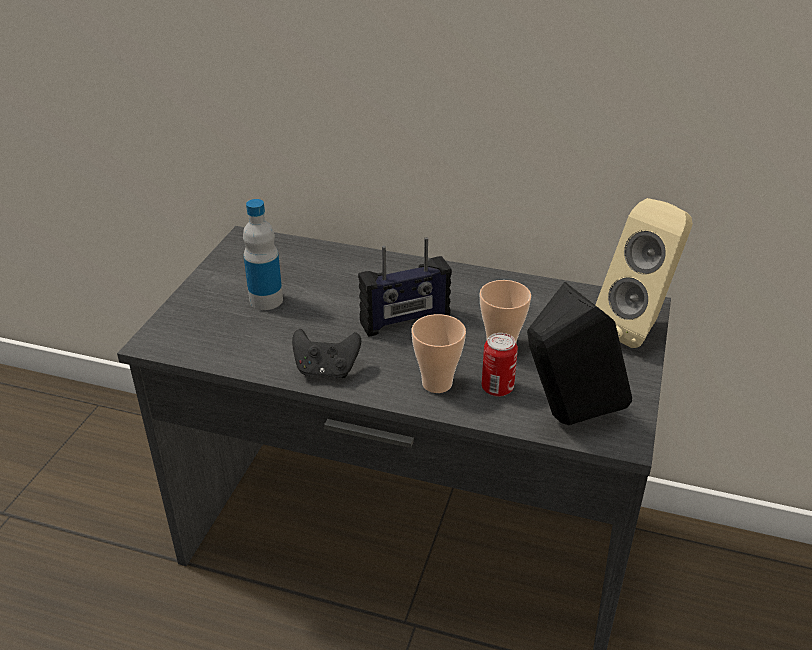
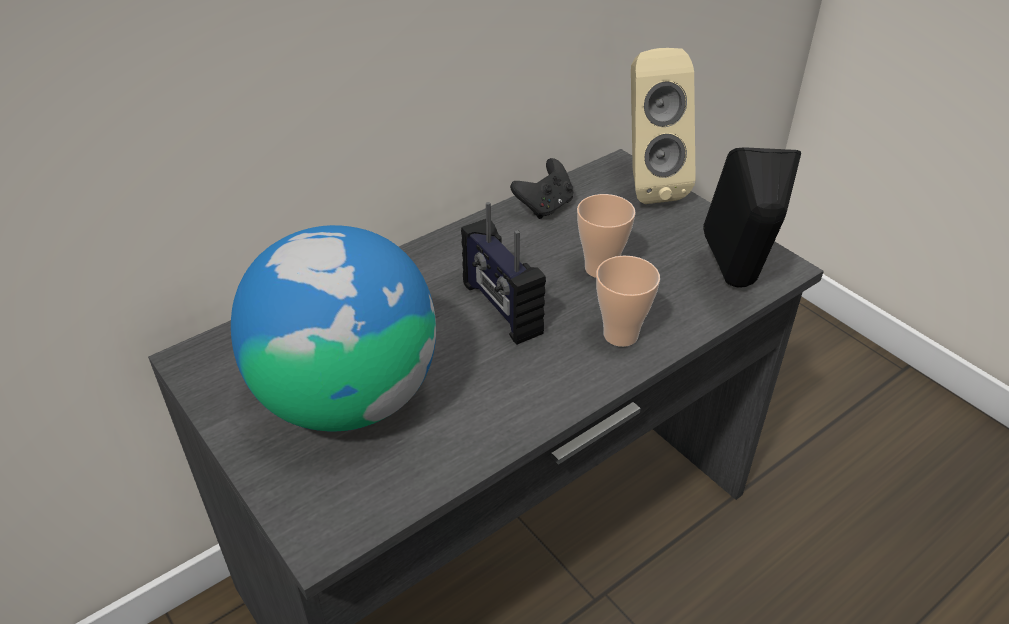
camera: 55 degrees left, 5 degrees up
bottle [243,199,283,310] -> globe [231,225,436,432]
black game controller [292,329,361,378] -> black game controller moved to [510,158,573,219]
radio [358,237,452,337] -> radio turned 135 degrees clockwise [461,202,546,345]
can [482,333,518,397] -> none

